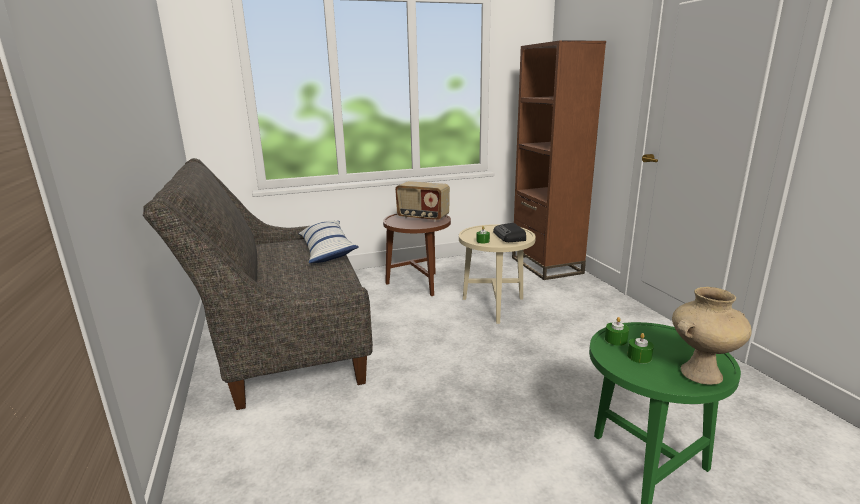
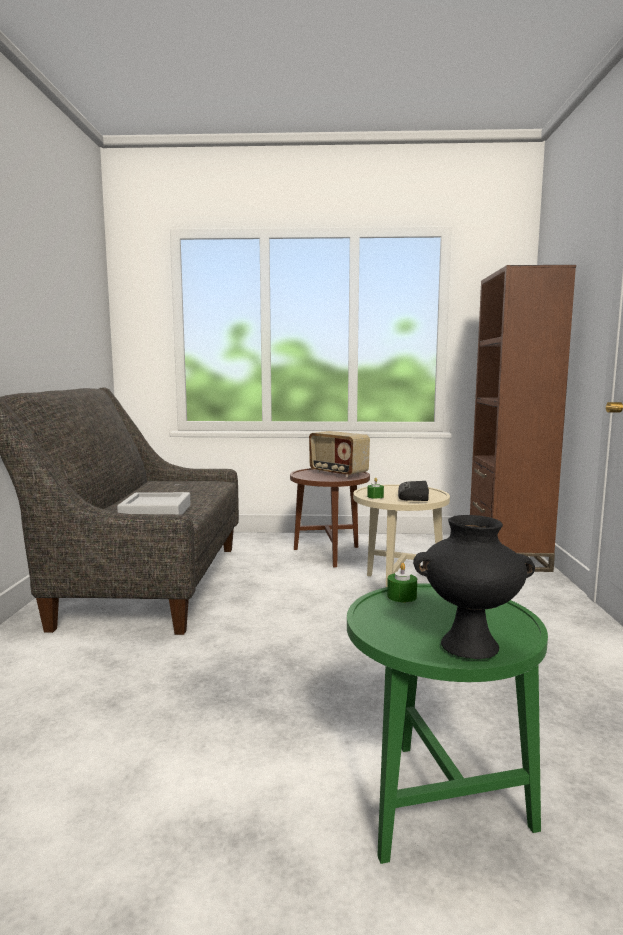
camera: 20 degrees right, 10 degrees down
pillow [298,221,359,263] -> none
green candle [627,333,654,363] -> none
beige vase [672,287,752,385] -> black vase [413,515,535,659]
none -> grey tray [117,492,191,515]

